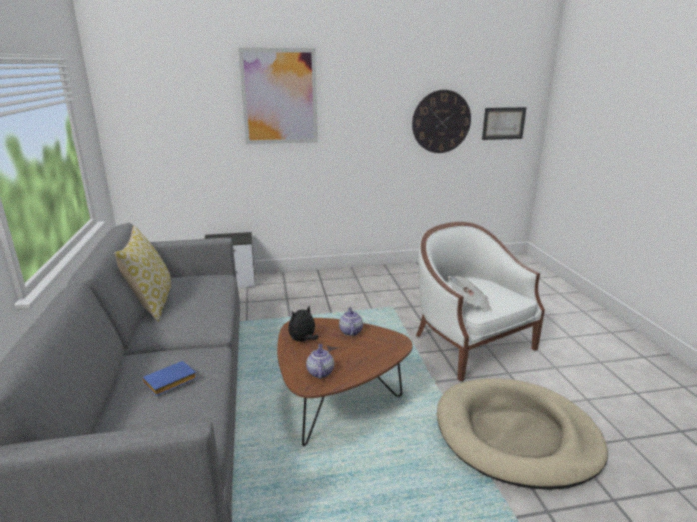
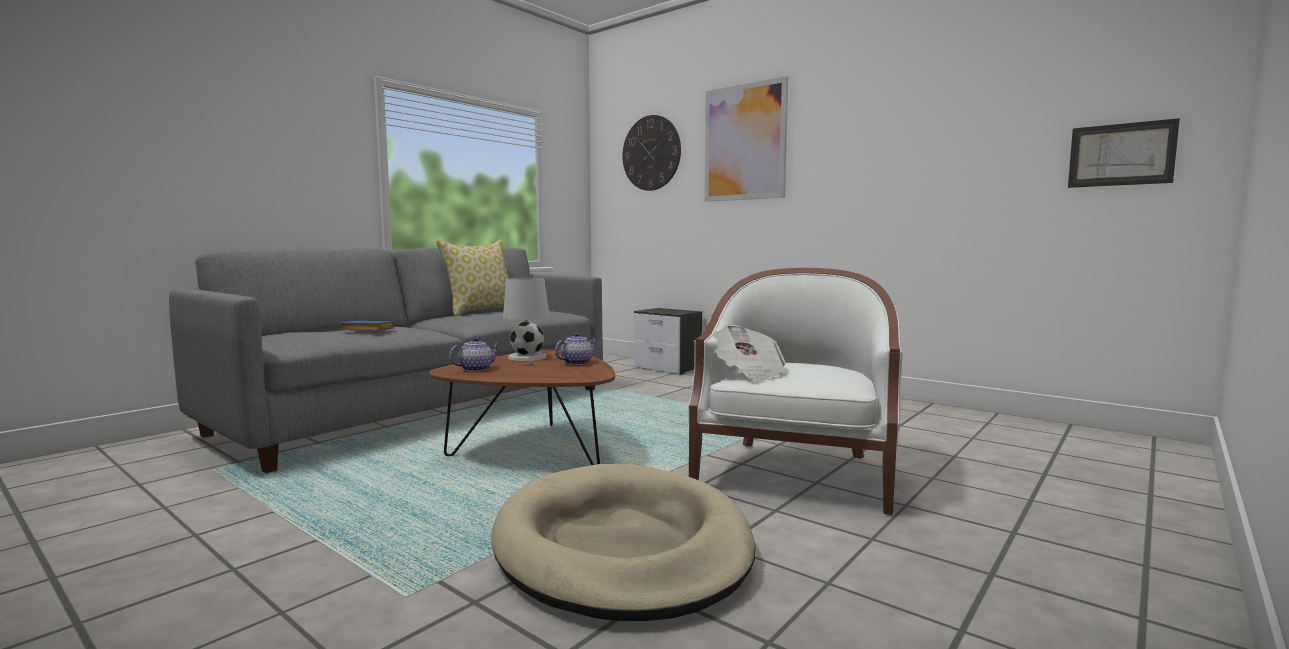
camera: 50 degrees right, 15 degrees down
plush toy [288,305,319,341] -> white table lamp [503,278,550,361]
wall clock [412,90,471,153] -> wall clock moved to [623,115,681,191]

